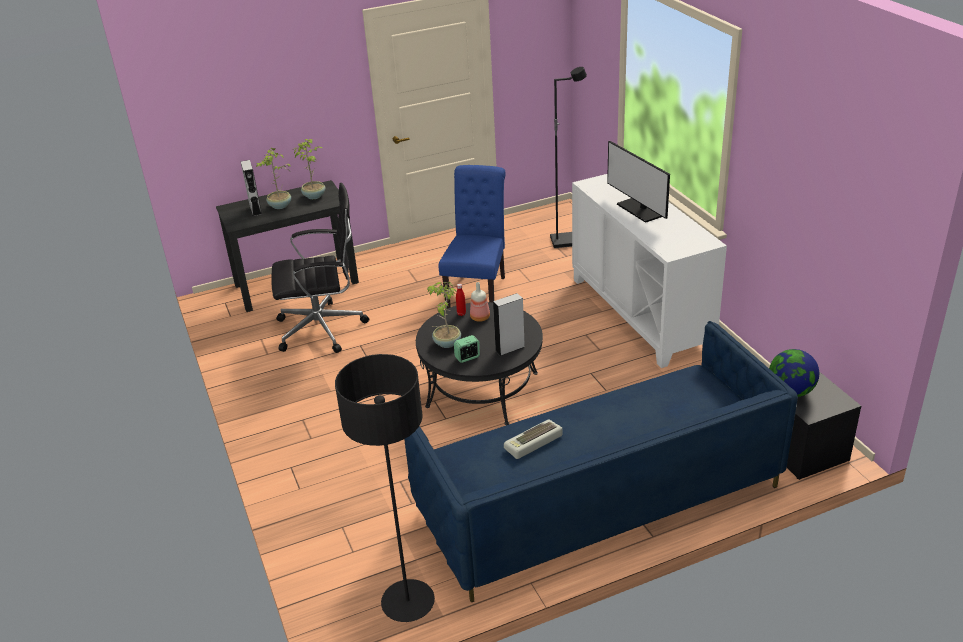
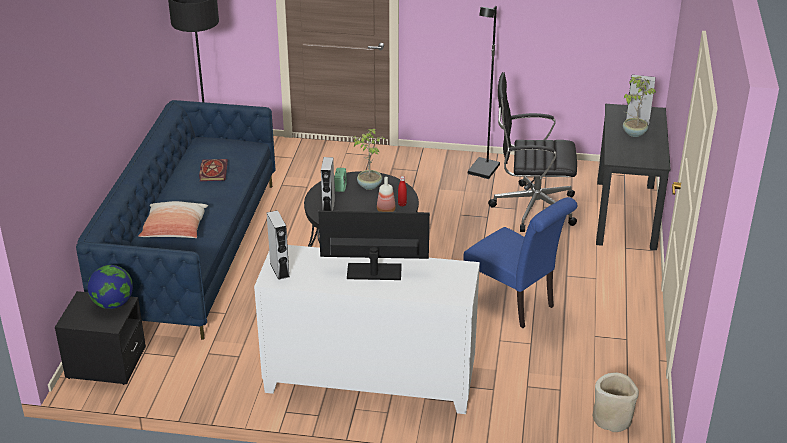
camera: 120 degrees right, 0 degrees up
black office chair [271,183,369,353] -> black office chair turned 75 degrees clockwise [488,72,577,232]
potted plant [294,139,325,199] -> none
keyboard [504,420,562,459] -> book [199,159,228,181]
black floor lamp [550,67,587,248] -> black floor lamp moved to [468,6,500,179]
none -> pillow [138,201,208,238]
none -> grey speaker [267,210,290,280]
none -> beige planter [593,373,639,432]

